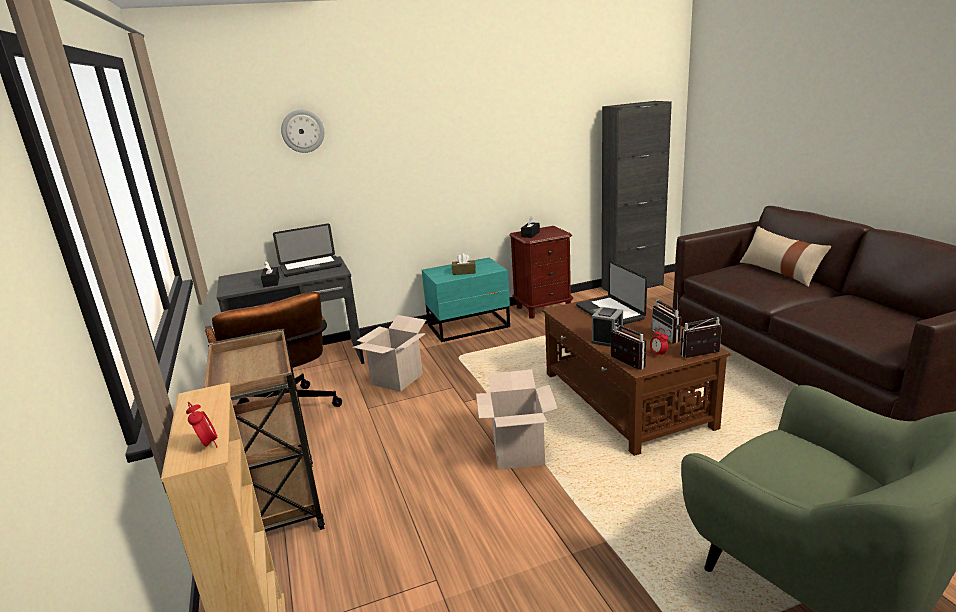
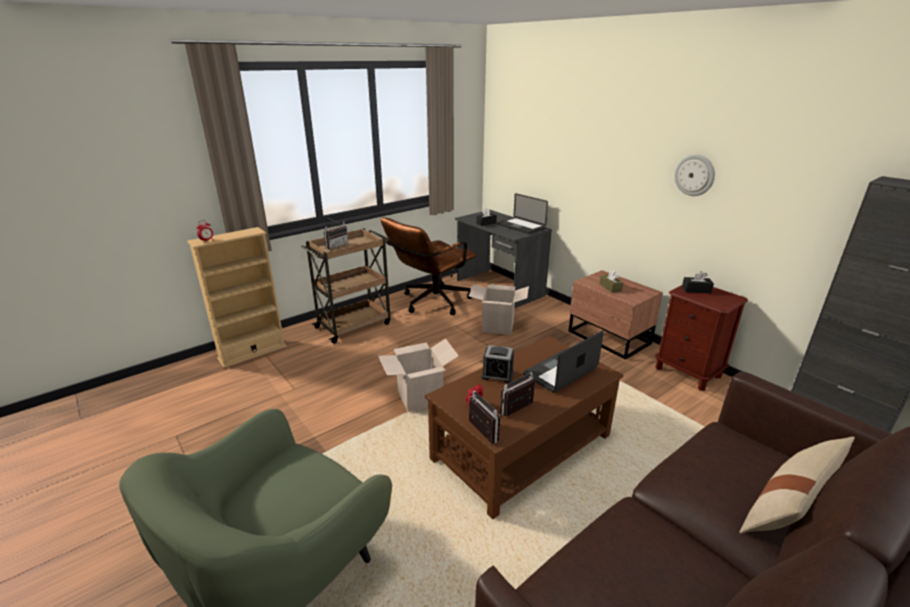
camera: 70 degrees right, 5 degrees up
wall clock [281,109,325,153] -> wall clock moved to [674,154,715,196]
turquoise nightstand [422,258,510,342] -> brown nightstand [569,270,663,359]
radio [611,323,646,370] -> radio moved to [324,217,348,250]

